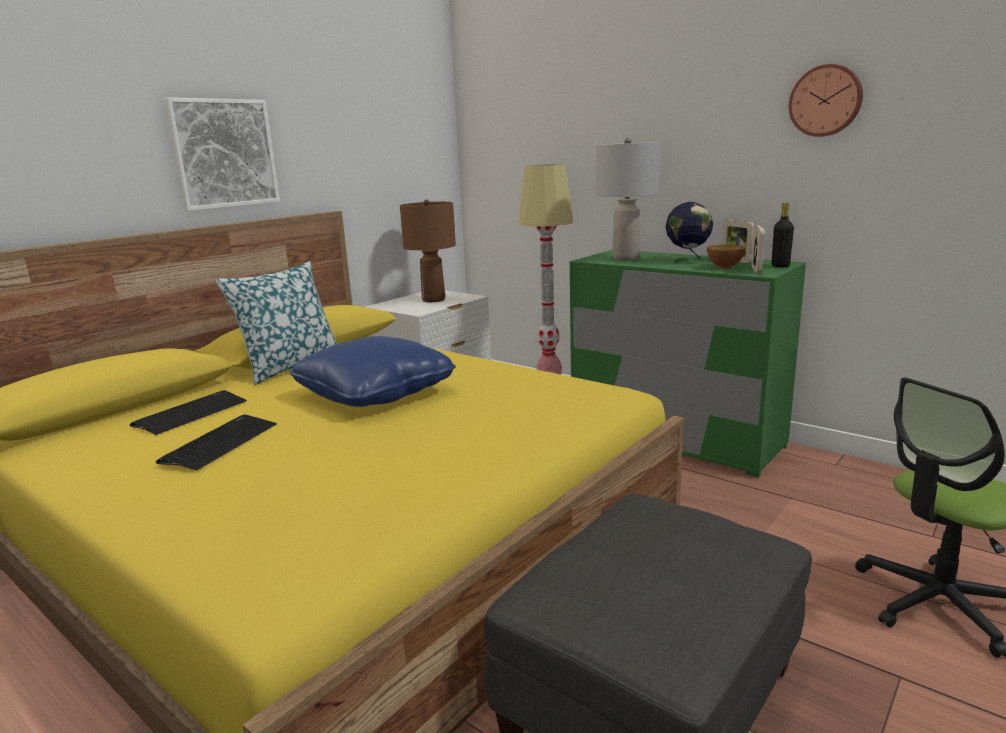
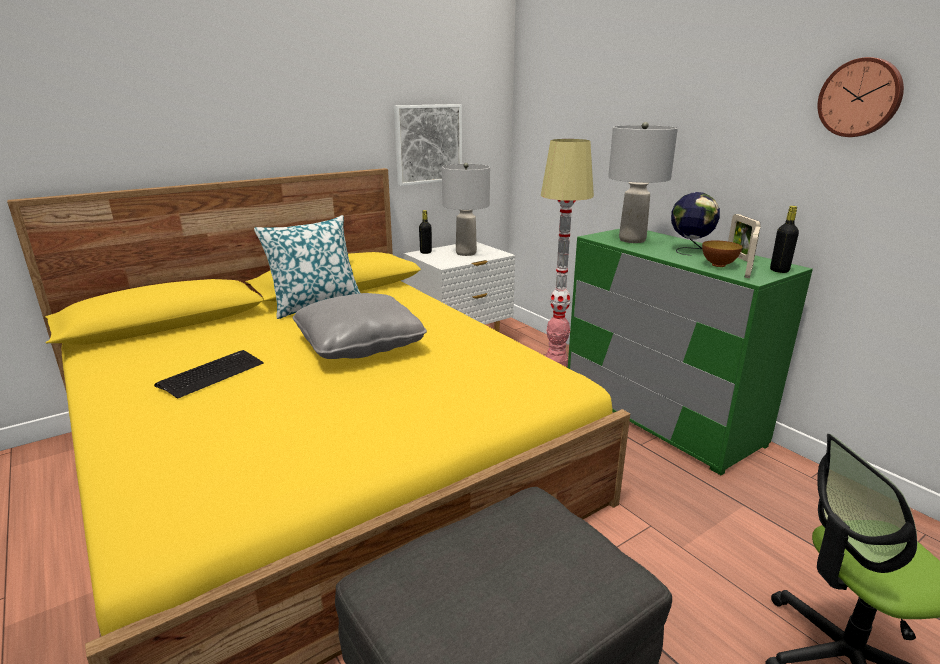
camera: 15 degrees right, 5 degrees up
keyboard [130,390,247,435] -> none
picture [164,97,280,211] -> picture moved to [394,104,462,186]
blue pillow [289,336,456,407] -> grey pillow [293,293,427,359]
brown table lamp [400,200,456,302] -> grey table lamp [442,163,490,256]
none -> black bottle [419,210,432,254]

